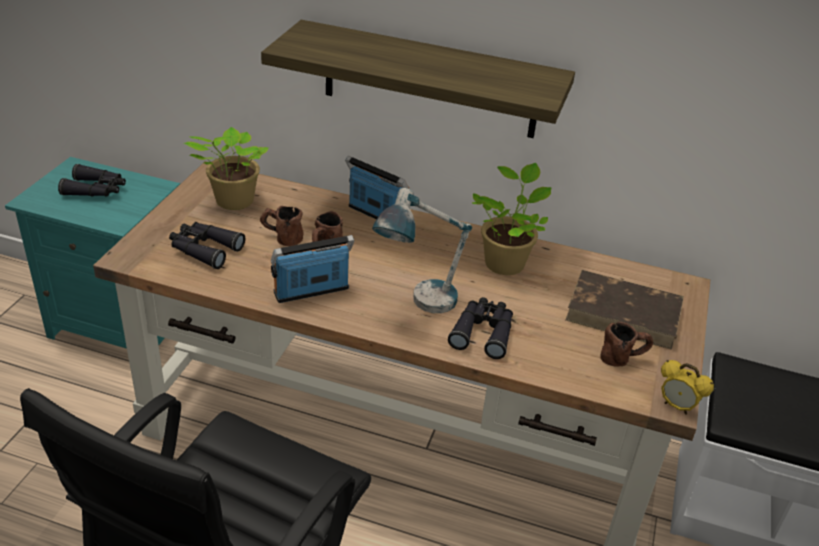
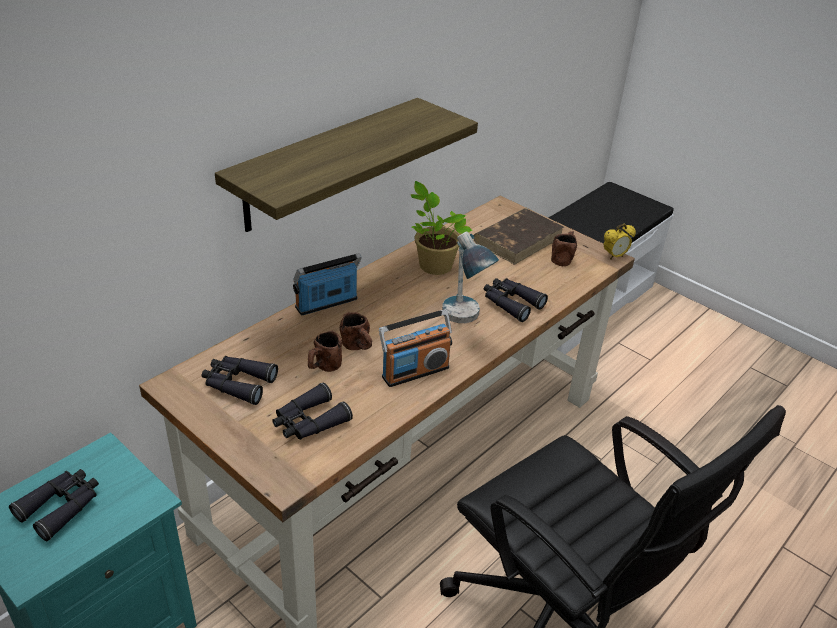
camera: 65 degrees left, 0 degrees up
potted plant [184,127,269,210] -> black binoculars [202,356,278,405]
radio [271,235,354,303] -> radio turned 120 degrees counterclockwise [379,310,452,387]

